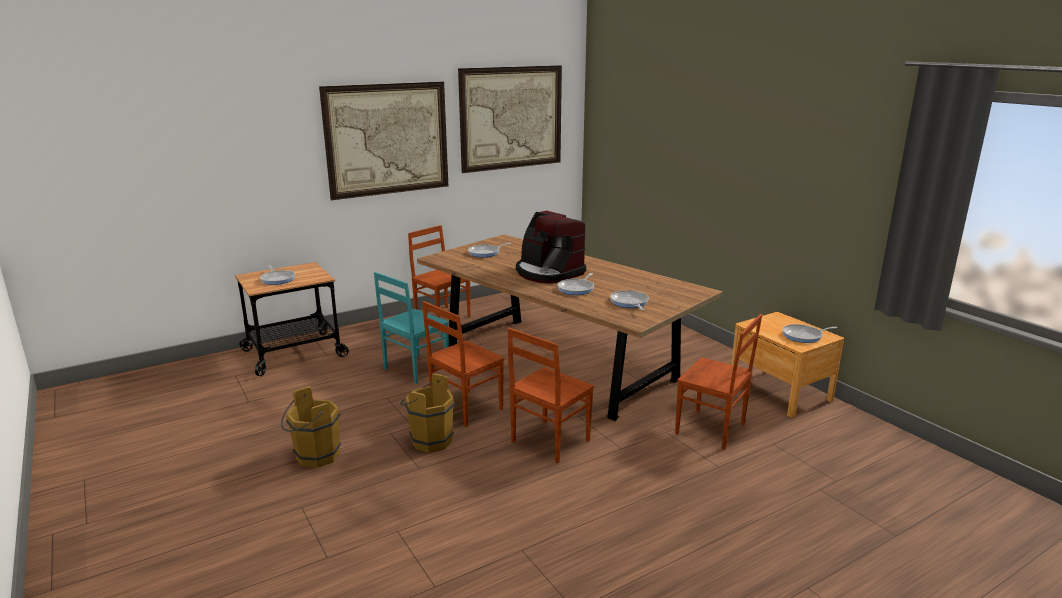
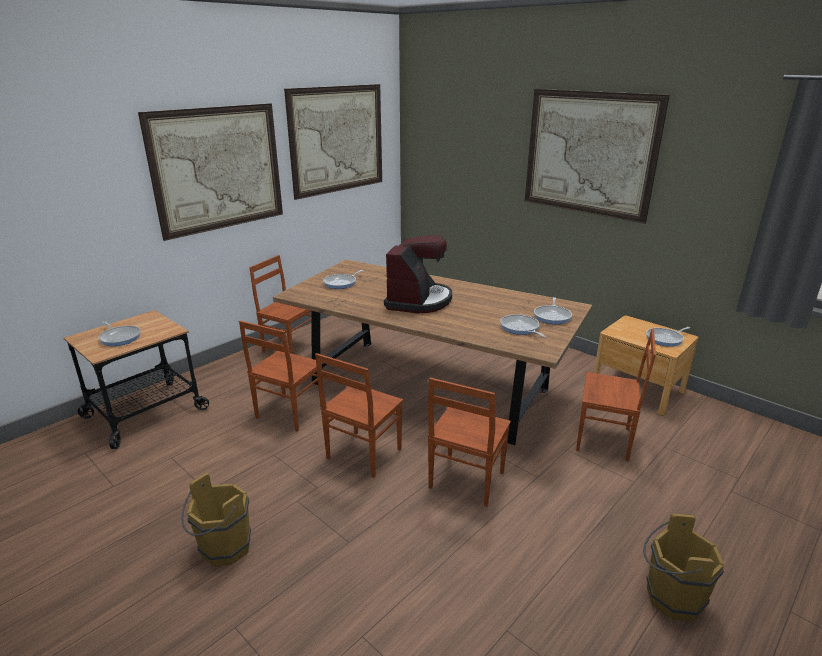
camera: 15 degrees left, 5 degrees up
turquoise chair [374,272,449,384] -> brown chair [239,320,322,432]
brown bucket [400,373,455,453] -> brown bucket moved to [643,513,724,622]
coffee machine [516,211,586,283] -> coffee machine turned 105 degrees counterclockwise [384,235,452,313]
frying pan [557,273,594,295] -> frying pan moved to [534,297,572,324]
none -> picture [525,89,670,224]

